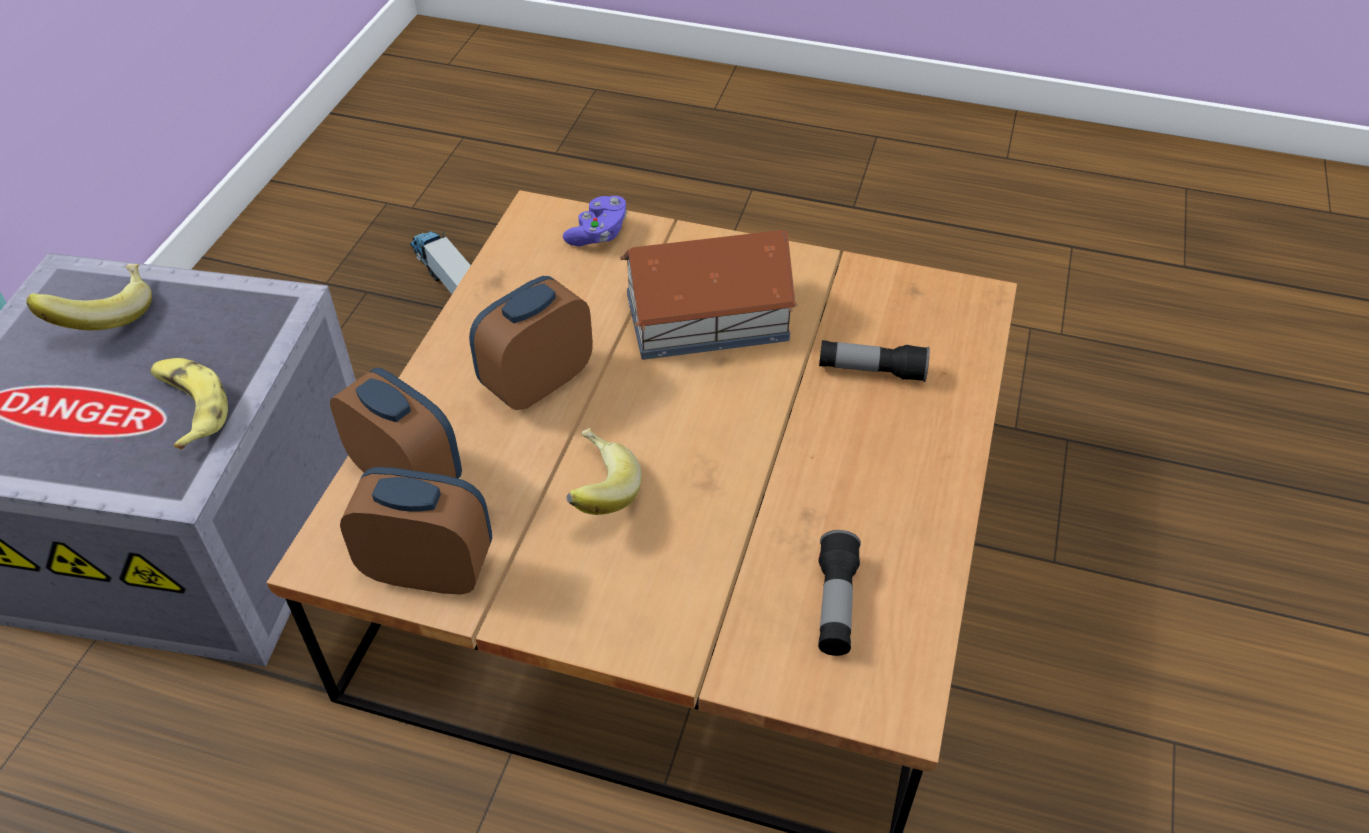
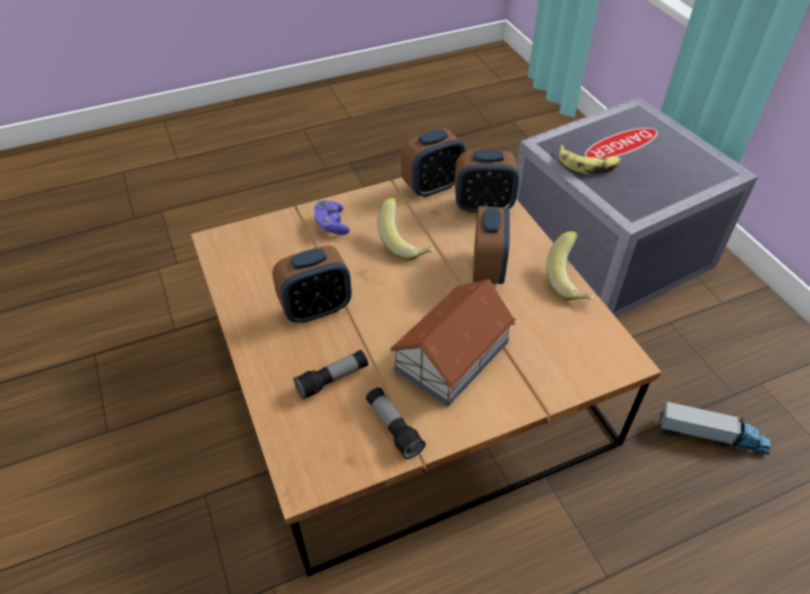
camera: 140 degrees right, 0 degrees up
banana [26,264,152,330] -> banana moved to [546,231,594,301]
purple game controller [563,196,627,246] -> purple game controller moved to [314,200,350,235]
flashlight [818,530,861,656] -> flashlight moved to [366,387,426,459]
none -> alarm clock [272,245,352,323]

